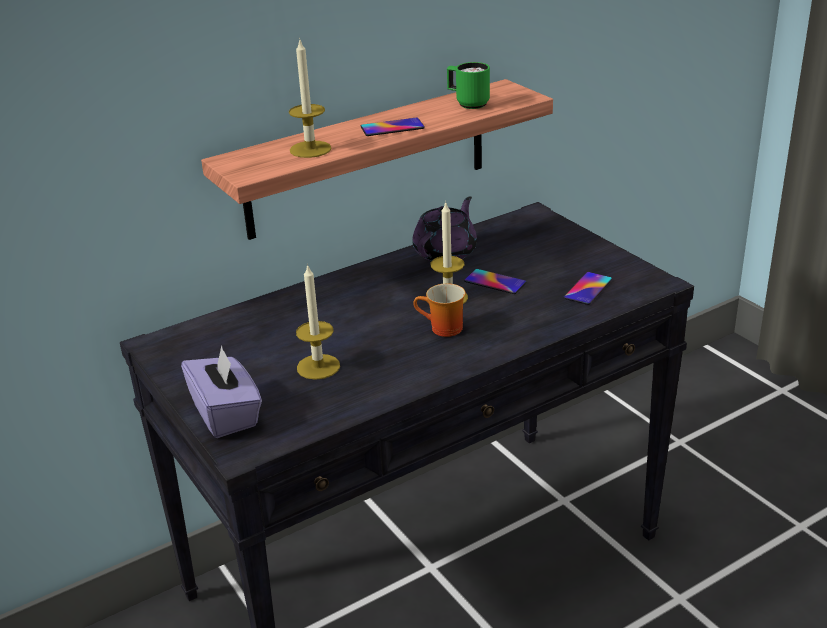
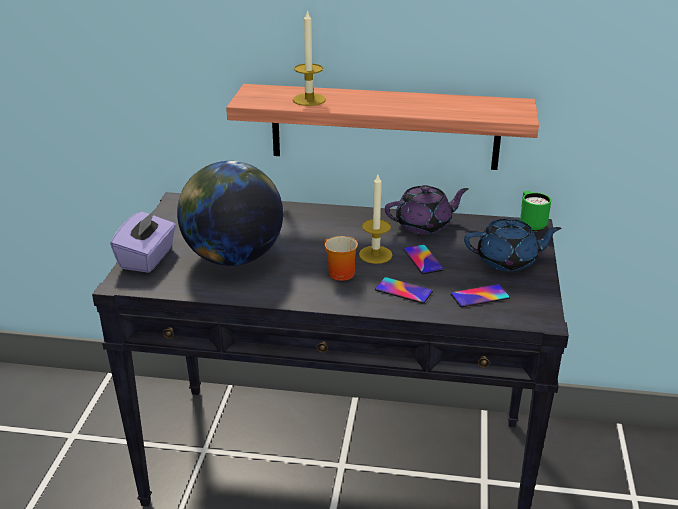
camera: 40 degrees right, 0 degrees up
candle [296,264,340,380] -> globe [177,161,283,266]
phone [361,118,425,136] -> phone moved to [375,277,433,304]
green mug [447,62,490,109] -> green mug moved to [520,191,551,232]
none -> blue teapot [464,218,562,271]

